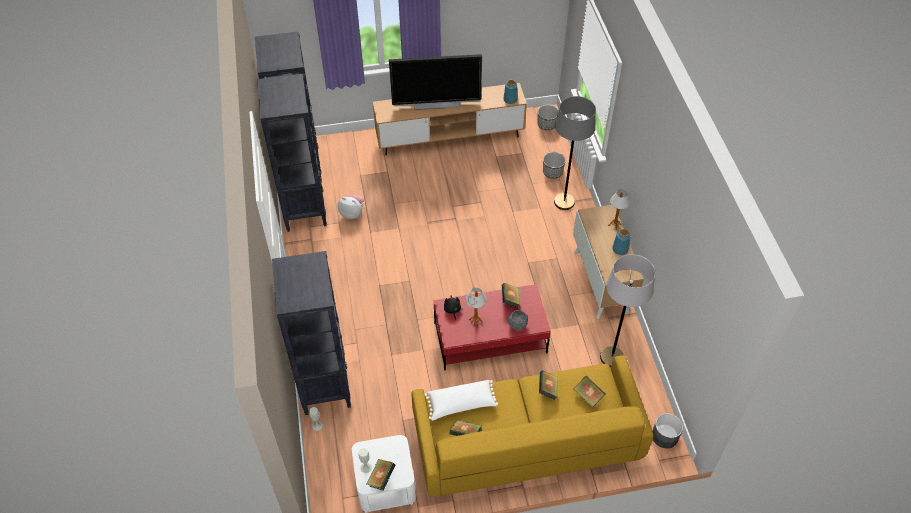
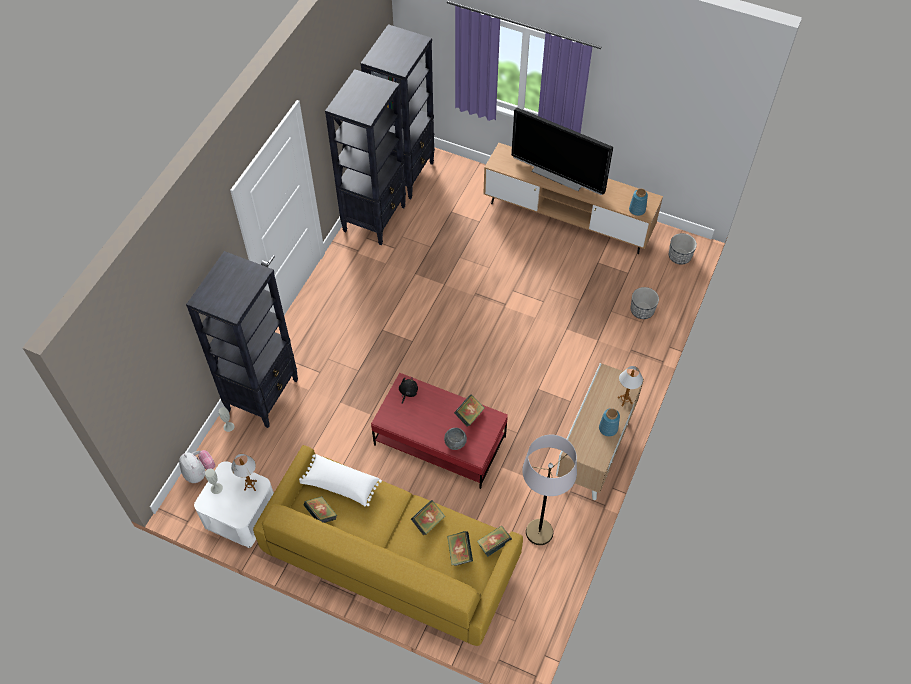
camera: 35 degrees right, 5 degrees up
plush toy [338,194,364,219] -> plush toy moved to [179,450,215,483]
book [367,459,395,491] -> book moved to [477,525,512,557]
table lamp [466,288,487,326] -> table lamp moved to [231,454,257,491]
grey floor lamp [554,96,596,210] -> none
grey planter [652,413,683,448] -> none

